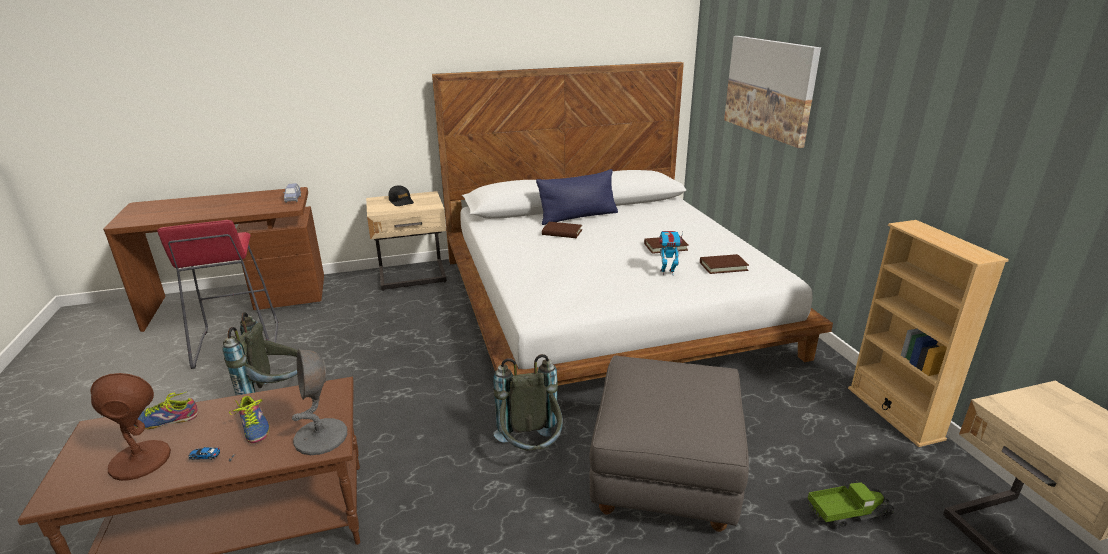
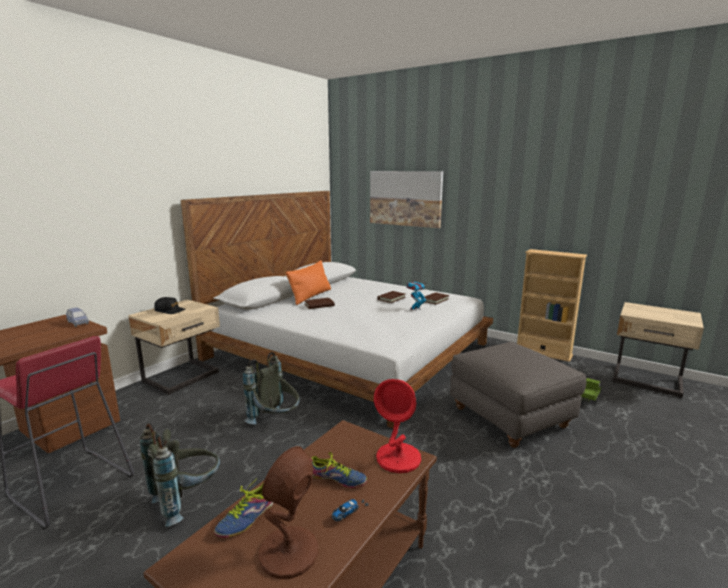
camera: 40 degrees left, 10 degrees down
grey table lamp [292,348,348,455] -> red table lamp [374,379,421,473]
grey backpack [493,354,563,451] -> grey backpack moved to [243,352,300,425]
blue pillow [536,169,618,225] -> orange pillow [286,260,331,305]

